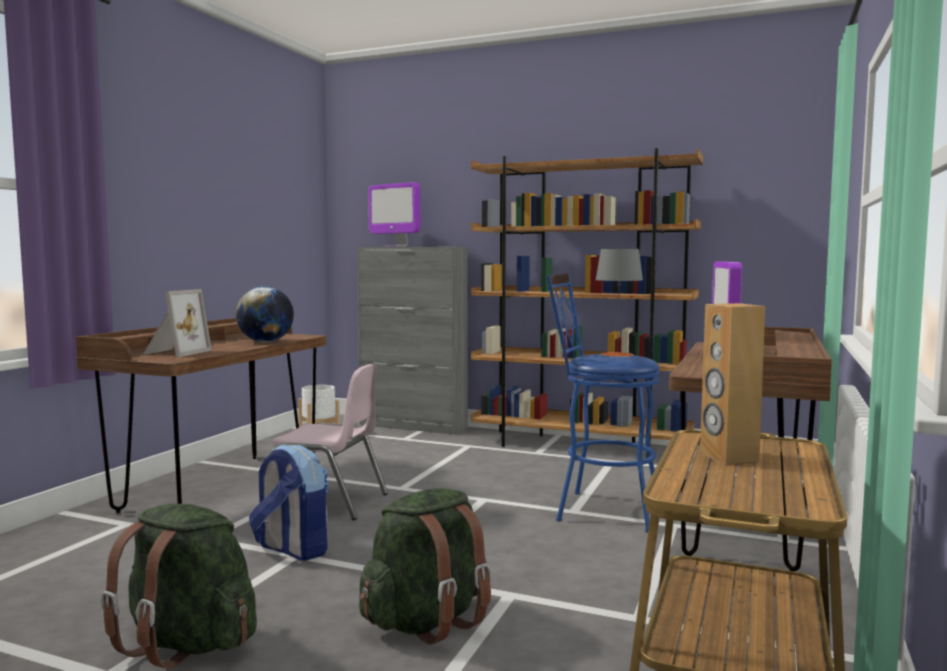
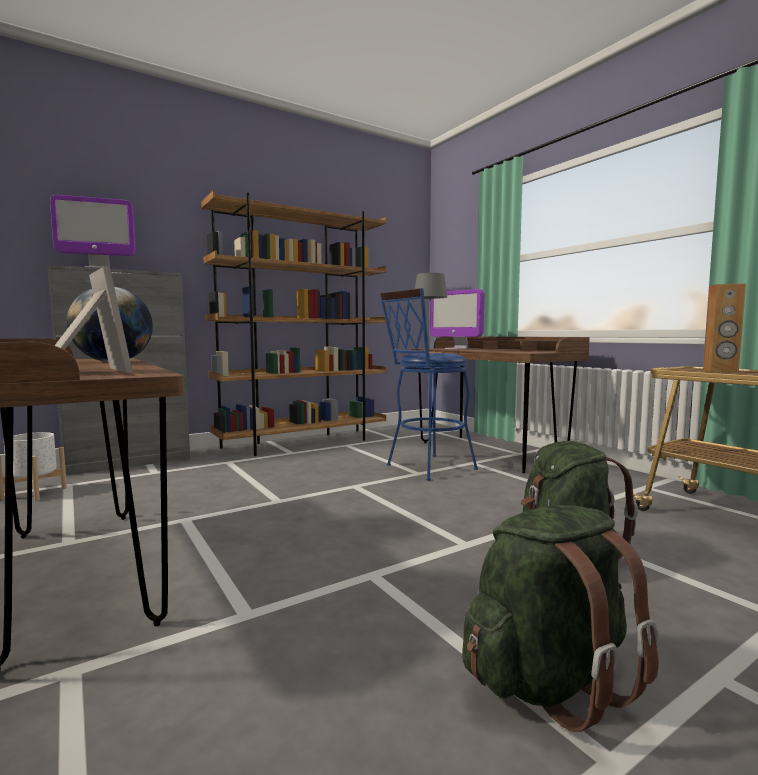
camera: 55 degrees left, 0 degrees up
backpack [249,444,328,561] -> none
pink chair [272,364,388,520] -> none

